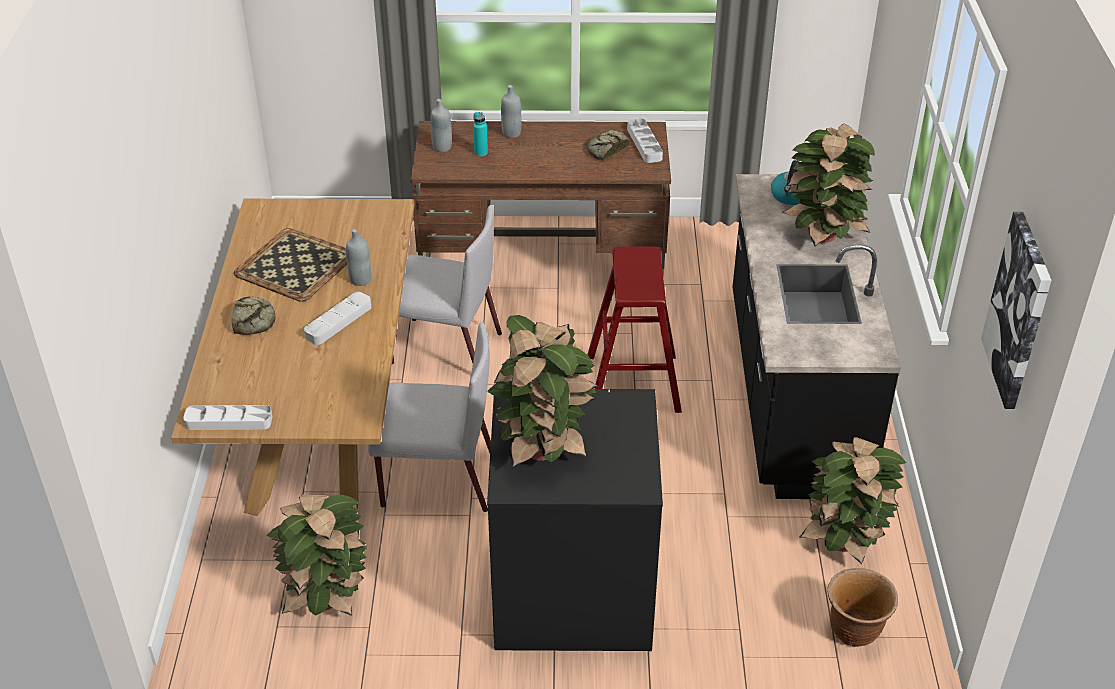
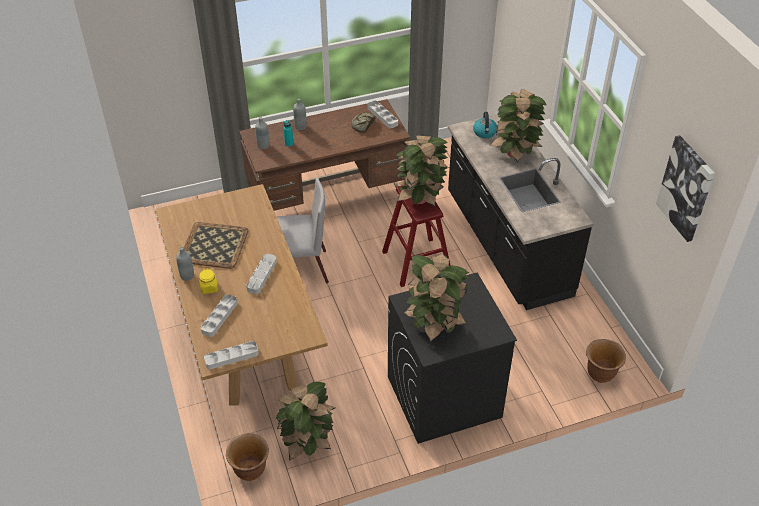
camera: 20 degrees left, 5 degrees up
bread [232,297,276,335] -> yellow jar [199,268,218,294]
grey bottle [346,229,371,286] -> grey bottle moved to [176,247,194,281]
grey chair [368,322,491,512] -> none
potted plant [800,437,906,565] -> potted plant moved to [396,135,449,206]
none -> grey tray [201,294,238,337]
none -> brown planter [226,433,269,481]

